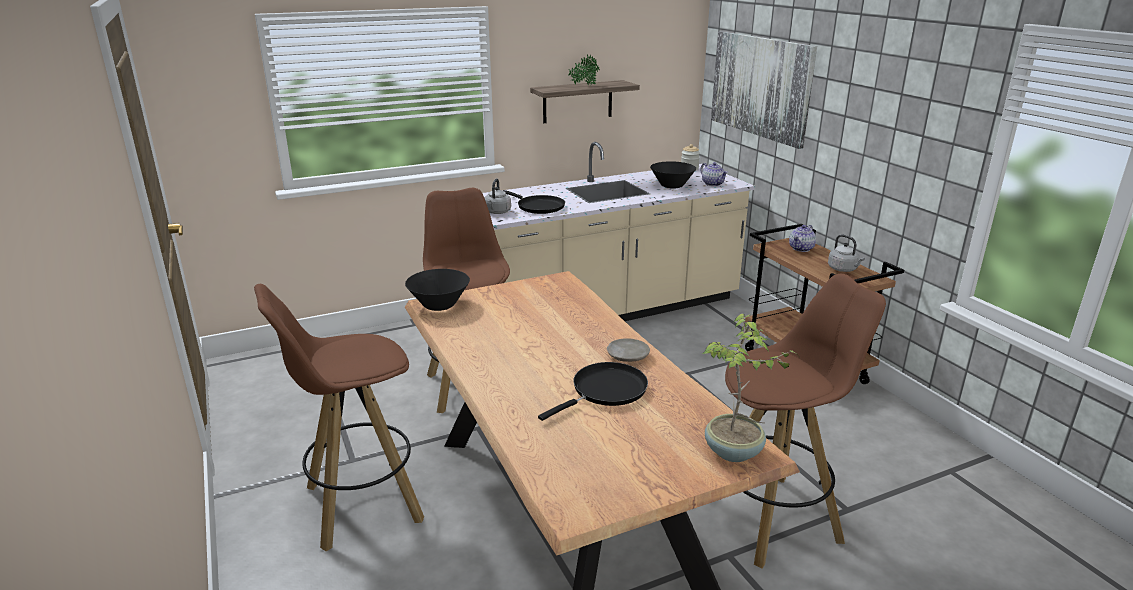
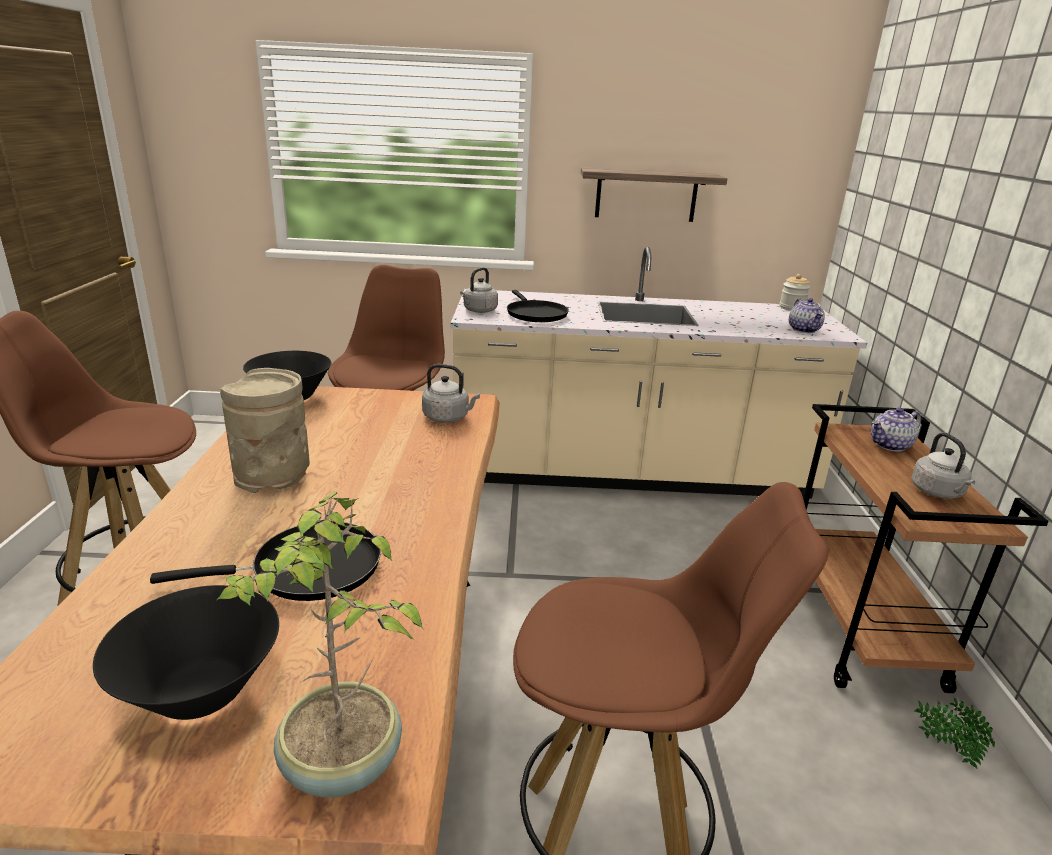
camera: 25 degrees right, 0 degrees up
potted plant [568,55,600,86] -> potted plant moved to [914,698,995,769]
beige plate [607,338,650,362] -> none
black bowl [650,161,696,188] -> black bowl moved to [93,585,279,720]
picture [711,31,817,149] -> none
none -> beige vase [220,368,310,493]
none -> grey kettle [422,364,480,423]

